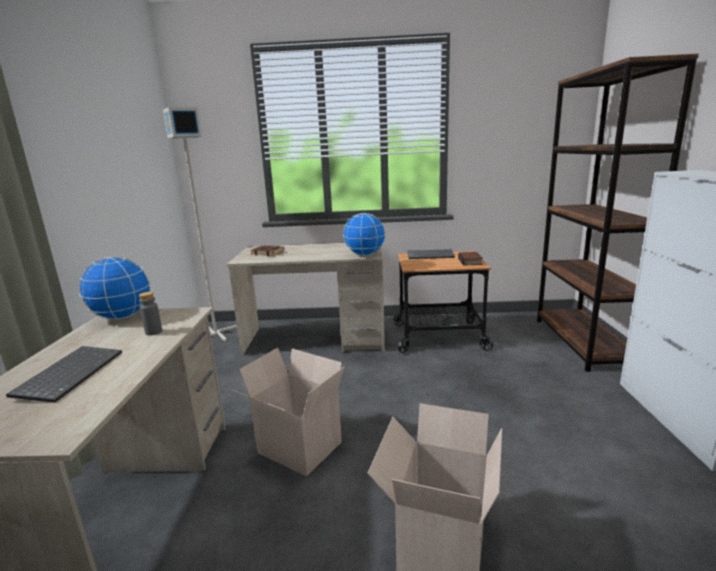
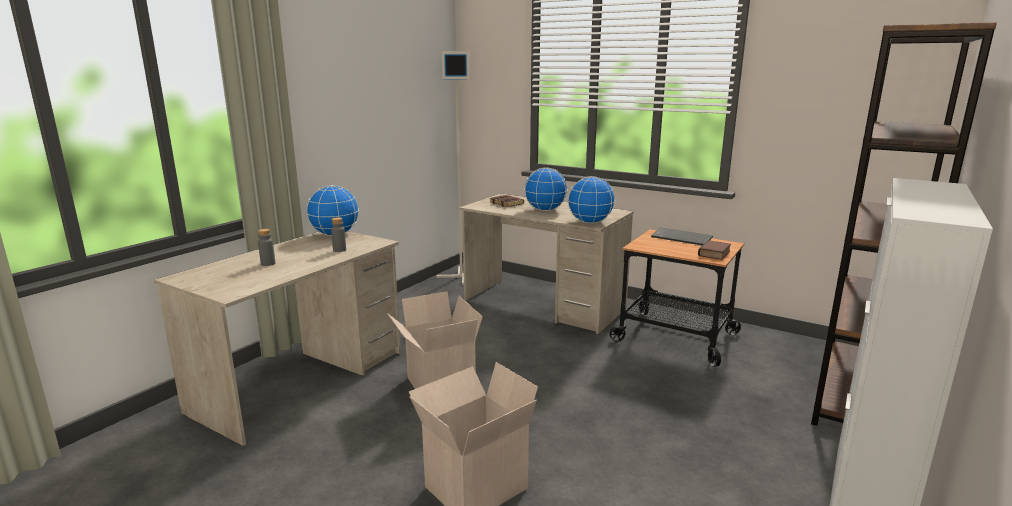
camera: 30 degrees right, 0 degrees up
keyboard [6,346,122,403] -> grey bottle [258,229,275,266]
none -> globe [524,167,568,211]

